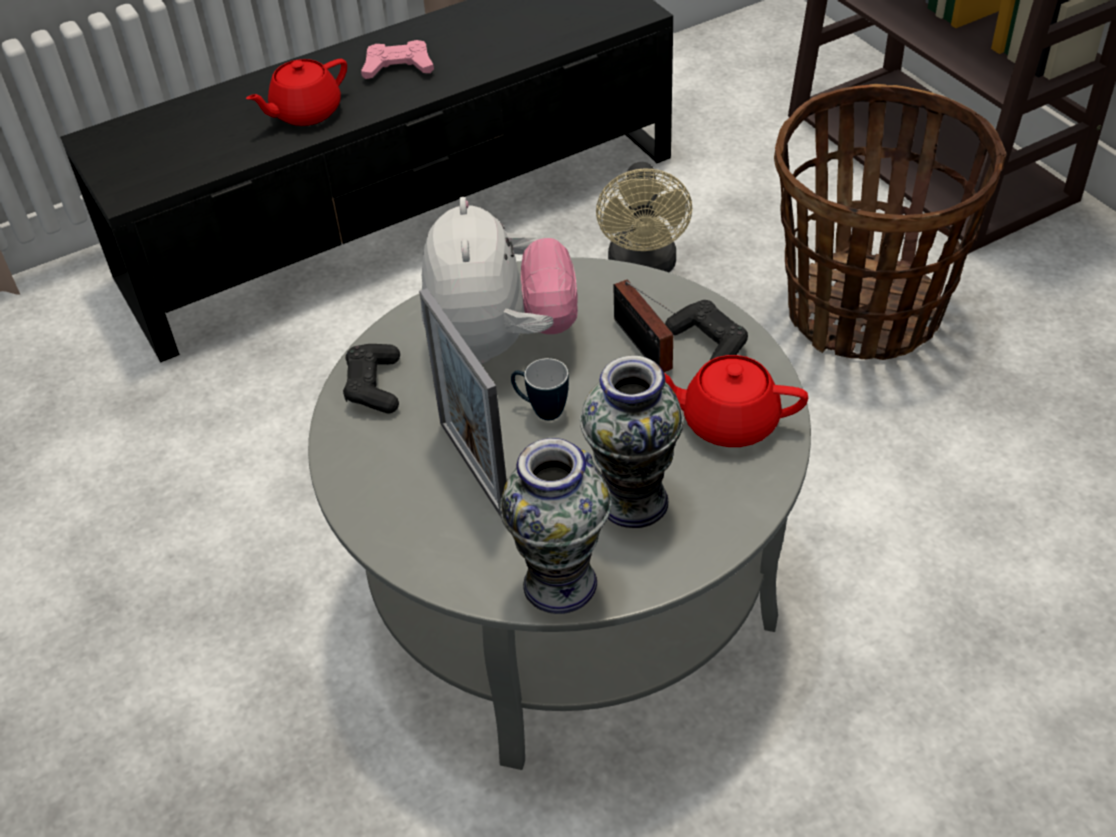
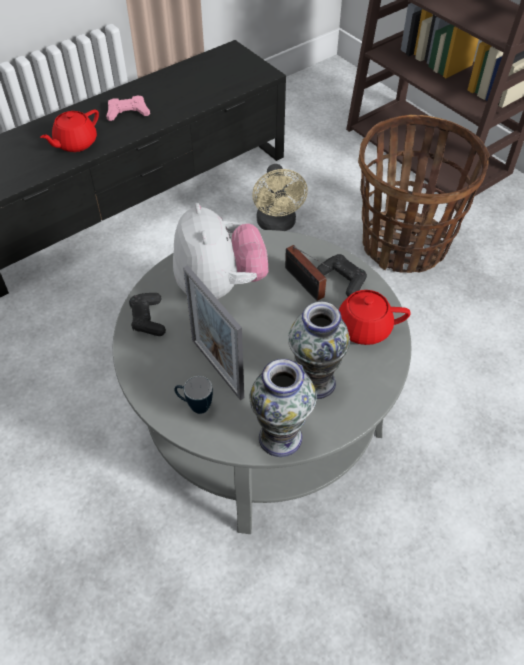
camera: 10 degrees left, 5 degrees up
mug [511,358,569,420] -> mug moved to [174,376,213,414]

